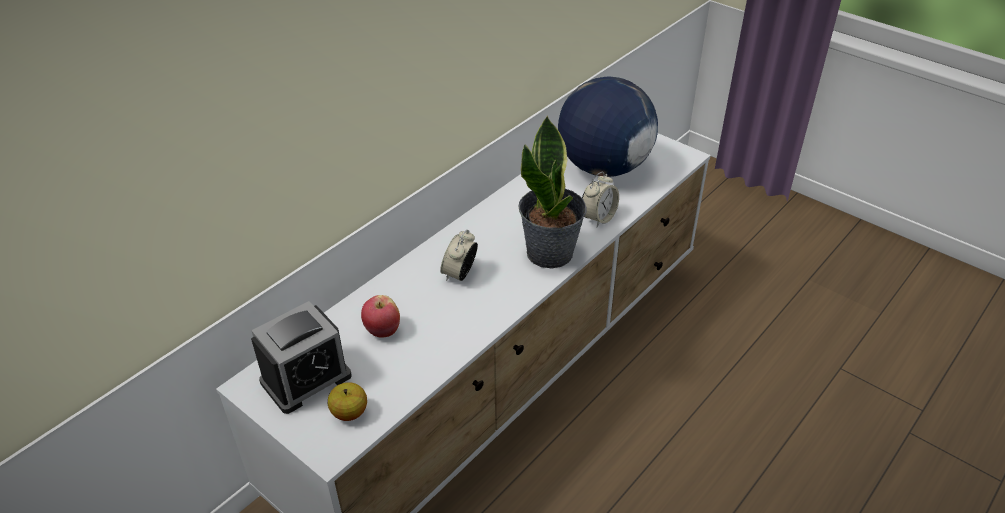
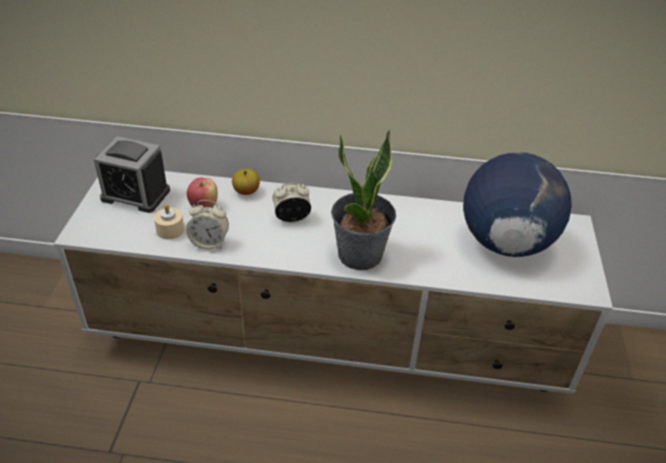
camera: 55 degrees right, 0 degrees up
apple [328,382,367,421] -> apple moved to [232,169,260,195]
alarm clock [582,171,619,227] -> alarm clock moved to [186,200,229,250]
none -> beige candle [154,204,184,240]

